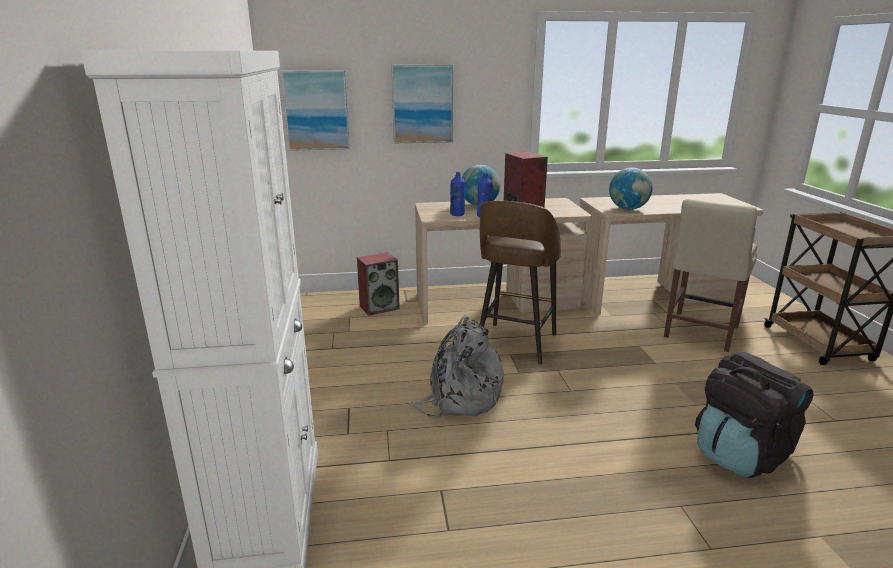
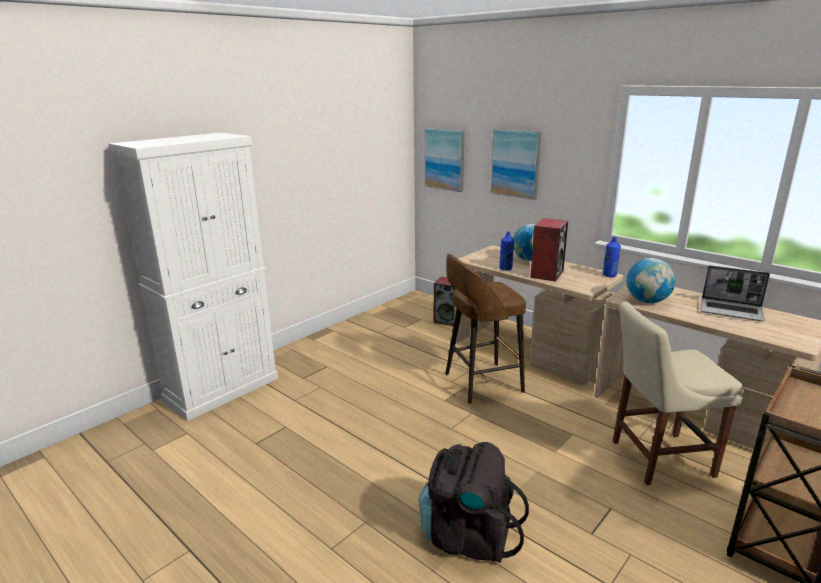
camera: 50 degrees right, 0 degrees up
grey backpack [408,314,504,419] -> none
blue bottle [450,172,465,216] -> blue bottle moved to [603,237,621,277]
none -> laptop [701,266,770,321]

